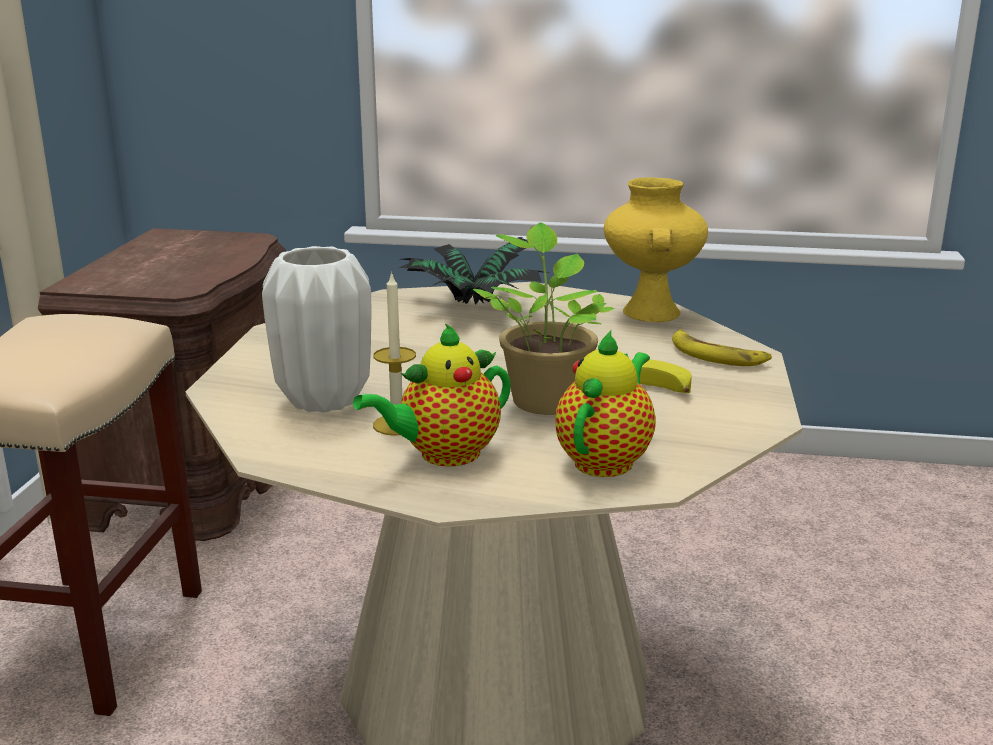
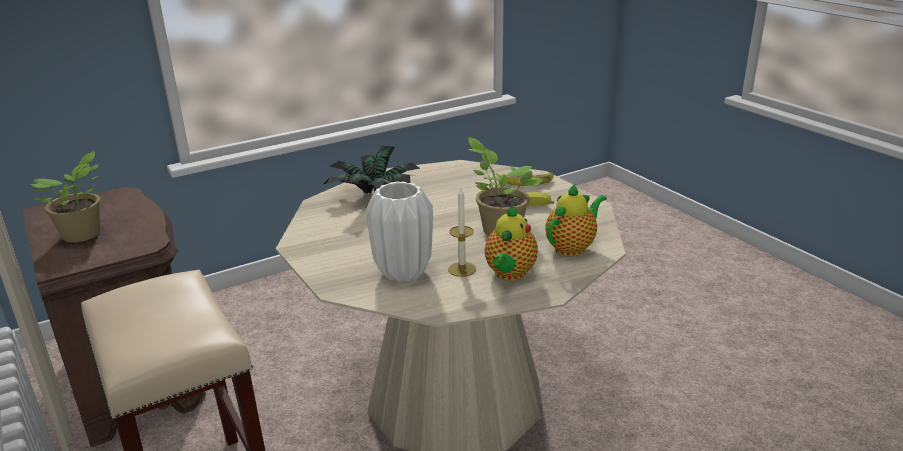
camera: 40 degrees left, 5 degrees up
teapot [555,330,656,477] -> teapot turned 60 degrees clockwise [545,183,607,256]
yellow vase [604,177,708,322] -> none
none -> potted plant [30,151,100,243]

